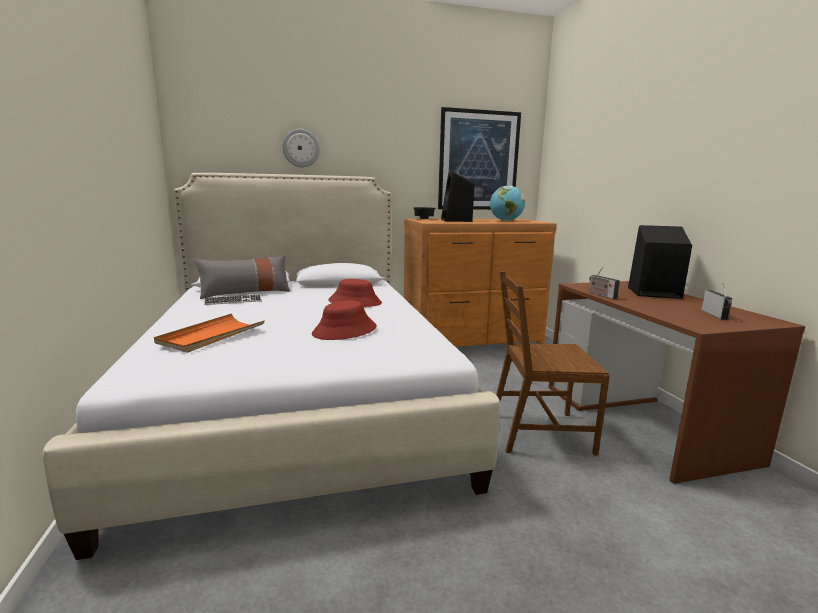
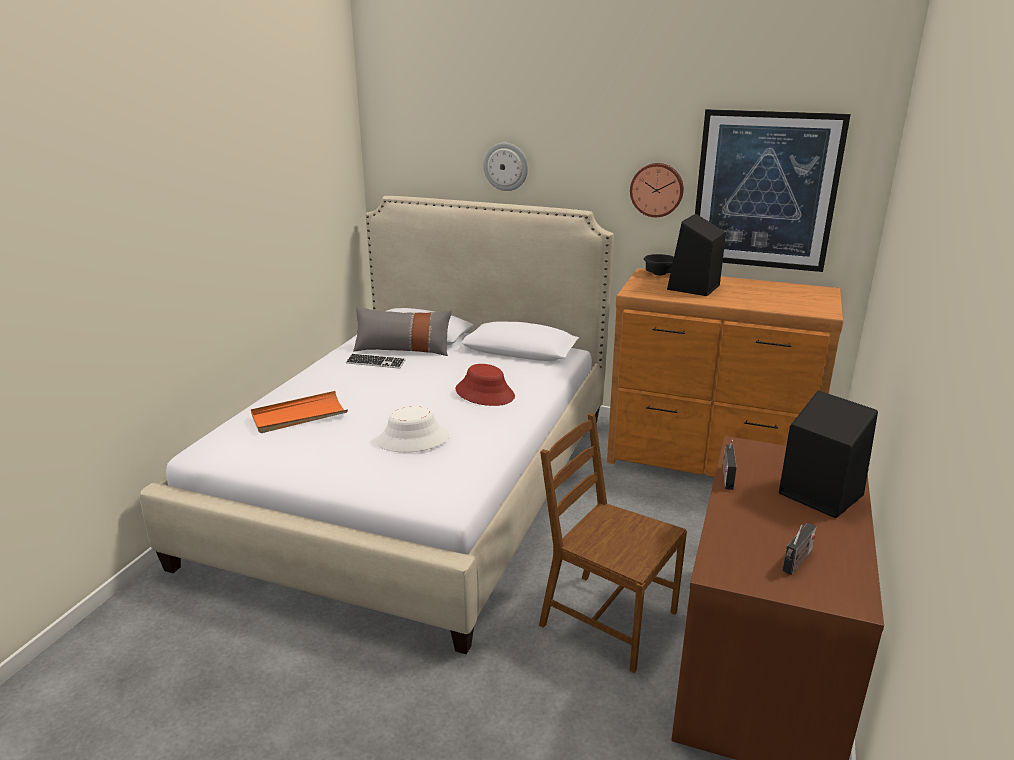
camera: 35 degrees right, 10 degrees up
red hat [312,301,377,340] -> white hat [377,406,449,452]
globe [490,186,525,221] -> none
none -> wall clock [630,163,684,217]

